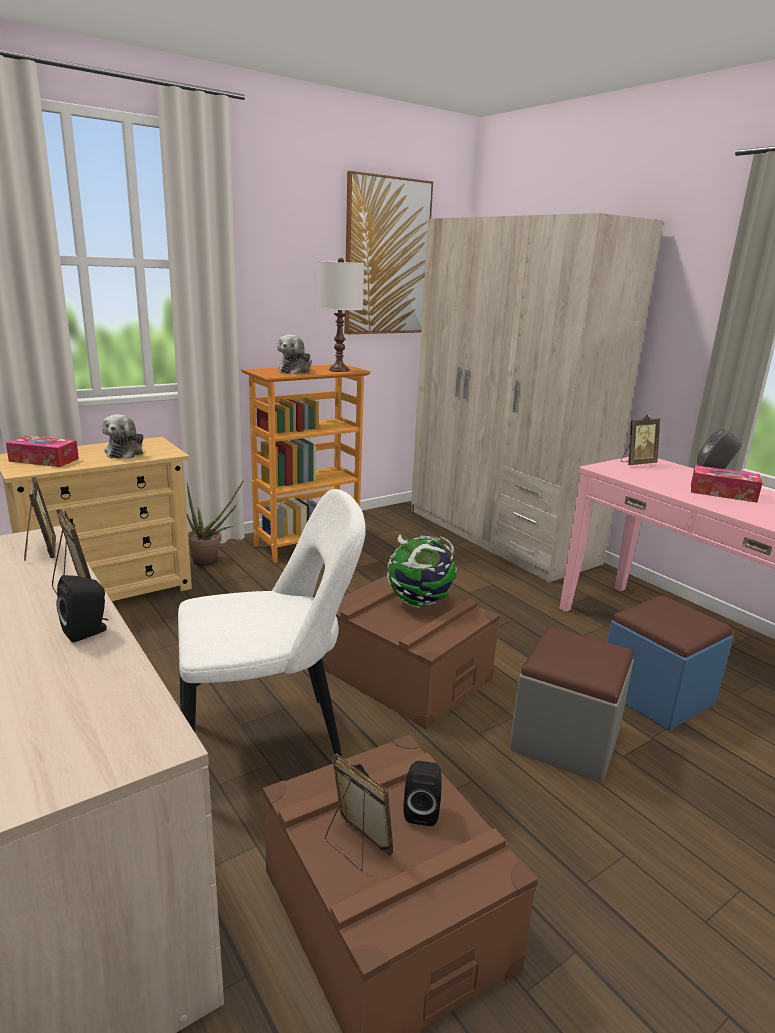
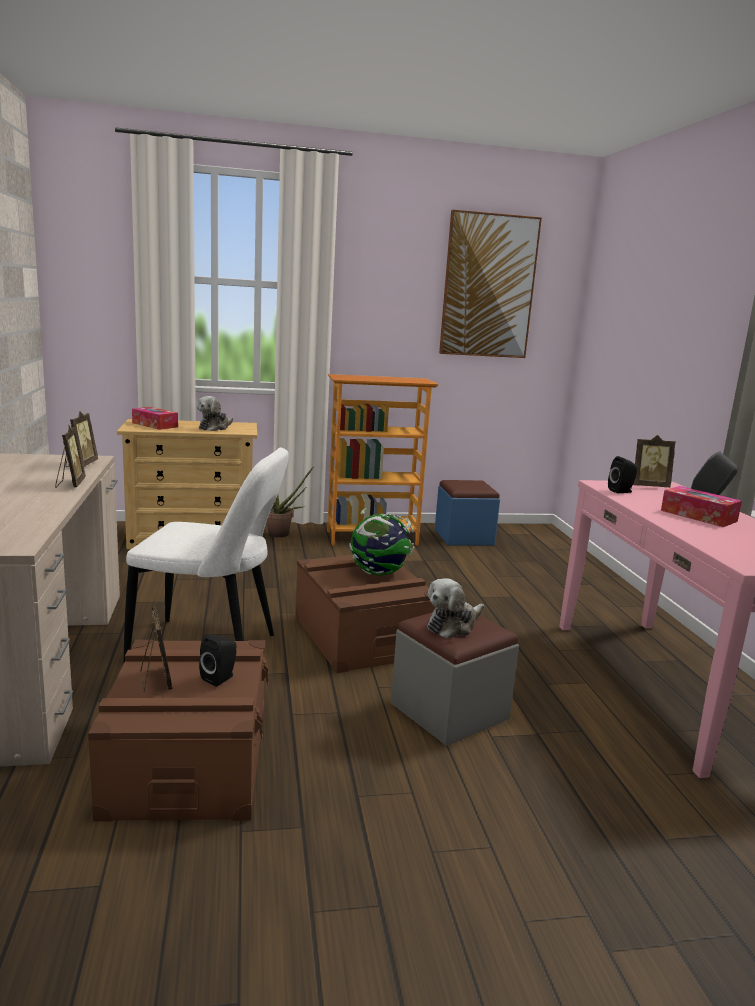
camera: 25 degrees right, 5 degrees down
black speaker [56,575,108,642] -> black speaker moved to [608,456,638,493]
plush toy [277,334,312,374] -> plush toy moved to [427,578,484,639]
white table lamp [317,258,364,372] -> none
beige wardrobe [411,213,663,583] -> none
blue ottoman [607,595,733,731] -> blue ottoman moved to [435,480,500,545]

